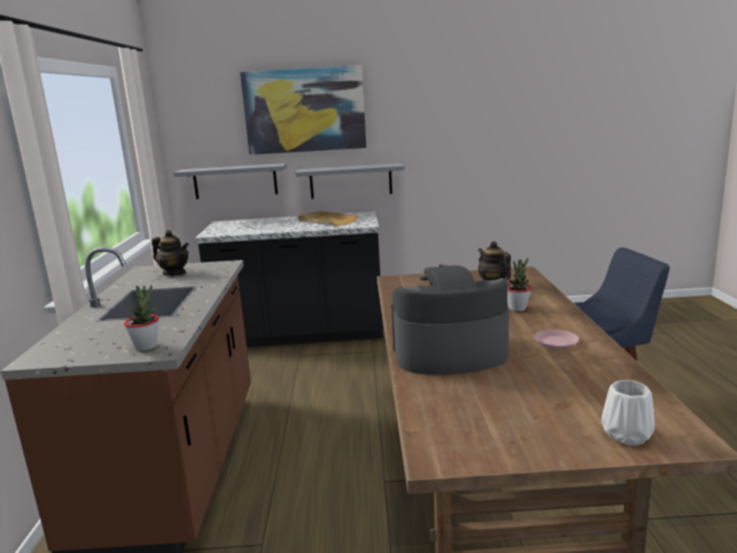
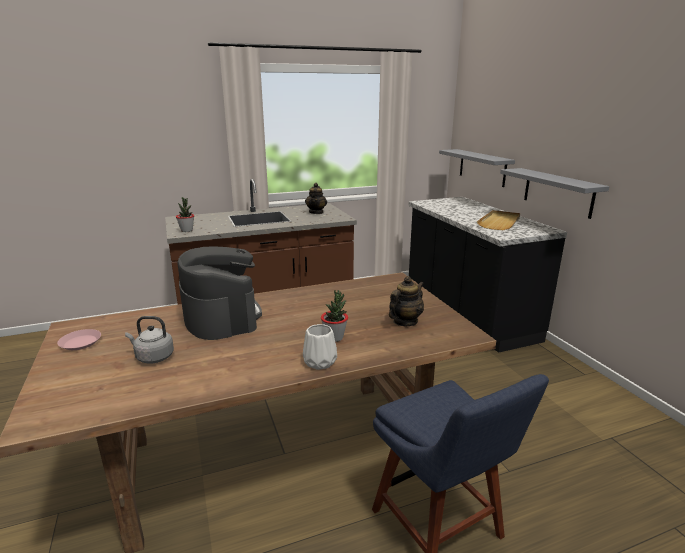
camera: 70 degrees right, 5 degrees up
picture [240,65,366,155] -> none
pink plate [534,329,579,349] -> pink plate moved to [57,329,101,350]
white vase [601,380,655,446] -> white vase moved to [303,324,337,370]
none -> grey kettle [125,316,174,364]

